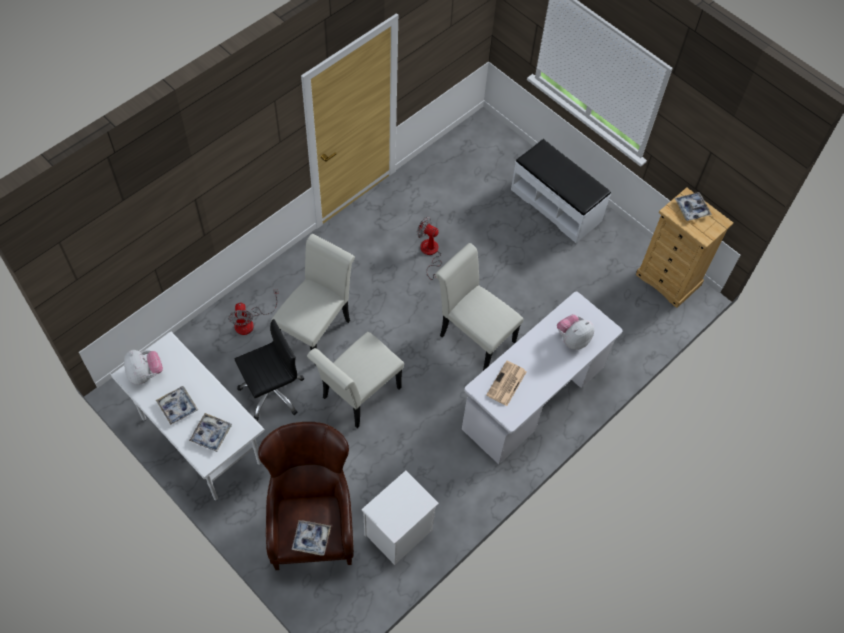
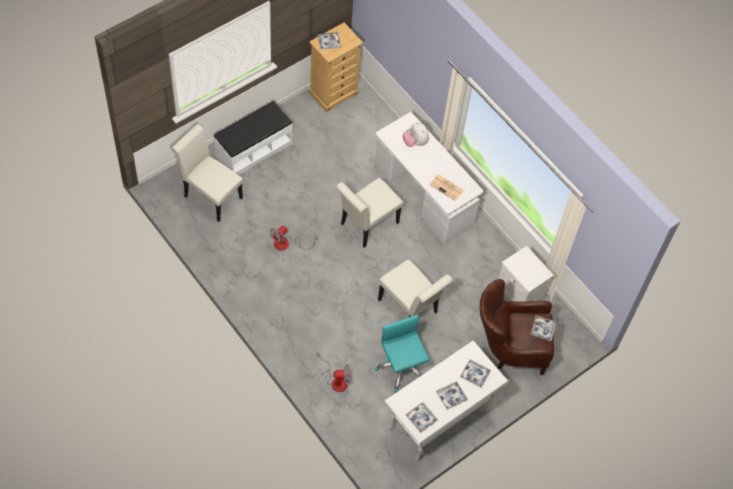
camera: 85 degrees left, 0 degrees up
plush toy [124,350,163,385] -> tray [405,402,438,433]
black office chair [235,319,304,421] -> turquoise office chair [374,315,430,392]
white chair [271,234,355,350] -> white chair moved to [172,124,243,222]

